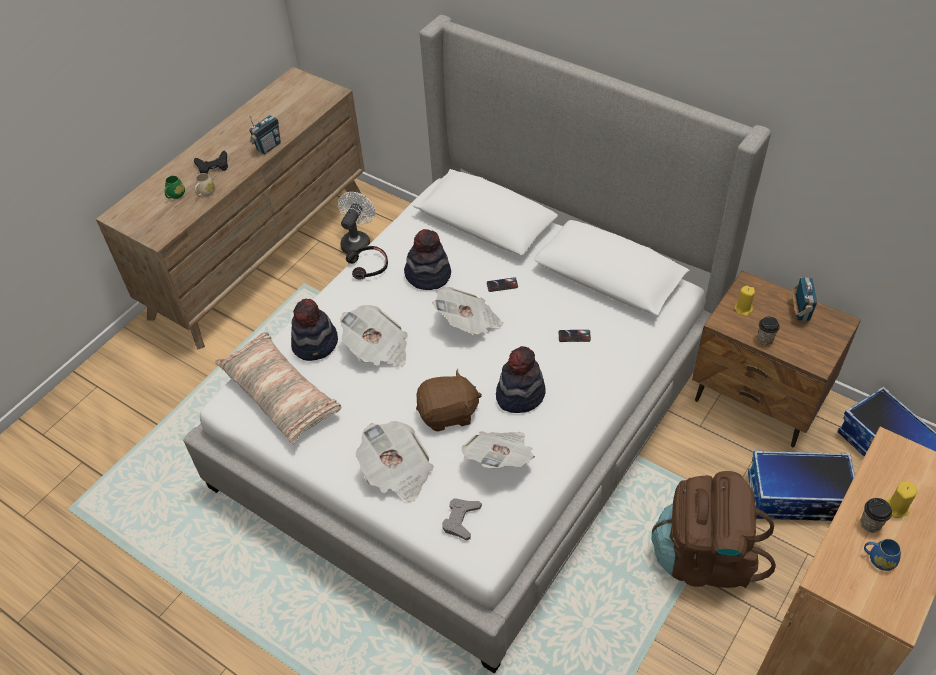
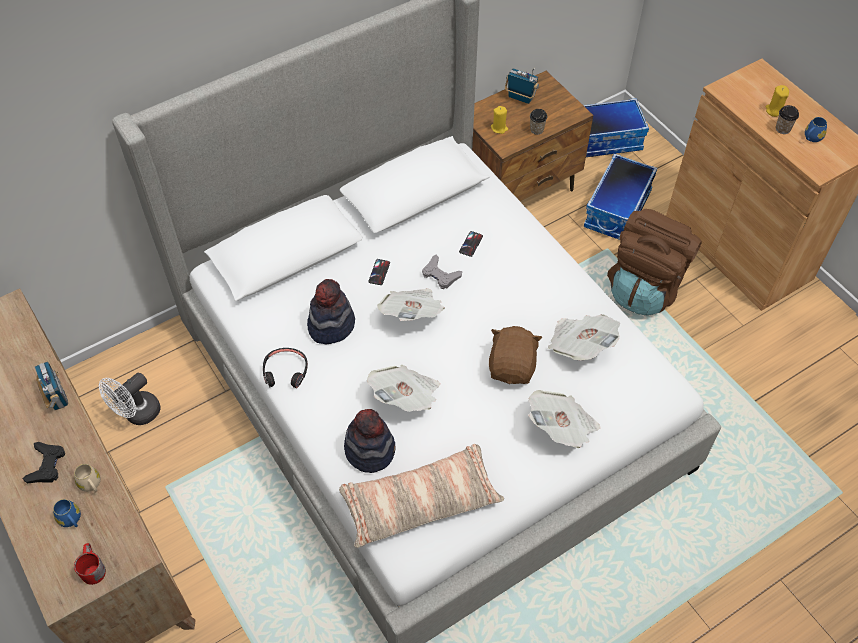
camera: 70 degrees left, 5 degrees up
green mug [164,175,185,199] -> blue mug [53,499,81,527]
white fan [338,192,375,255] -> white fan turned 90 degrees counterclockwise [99,373,161,425]
grey game controller [442,498,482,540] -> grey game controller moved to [422,254,462,289]
hat [496,346,546,413] -> none
none -> red mug [74,543,106,585]

